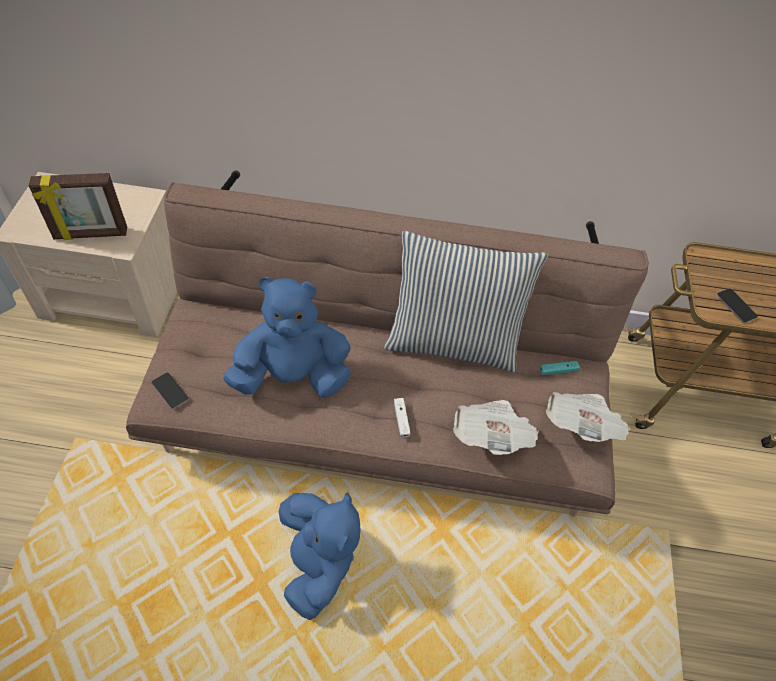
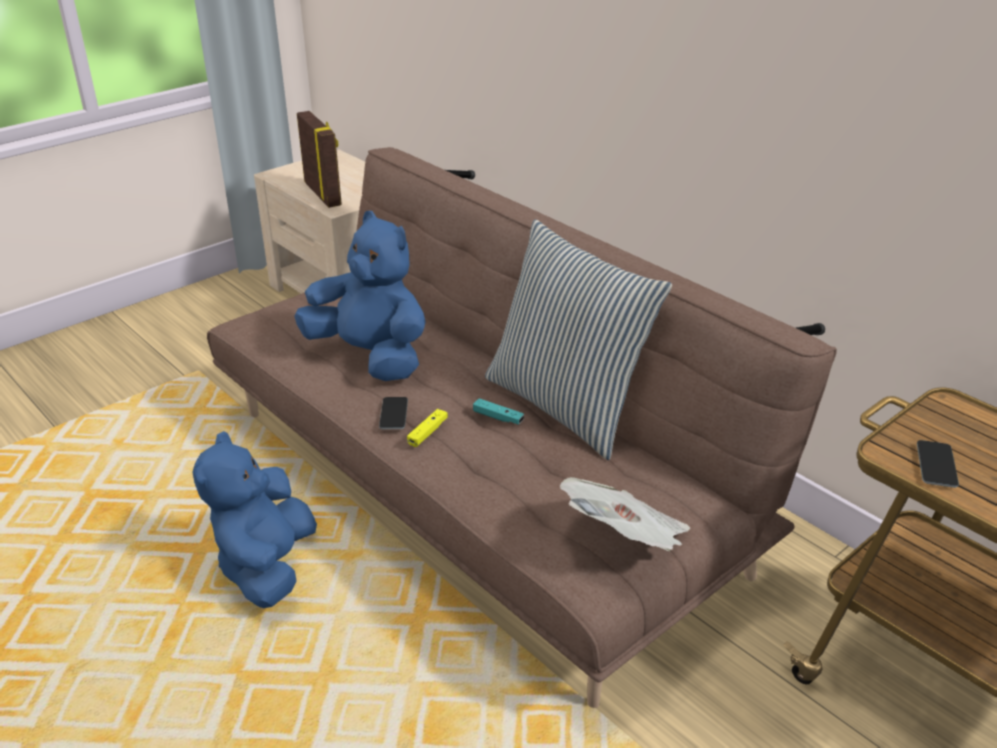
camera: 45 degrees right, 20 degrees down
picture frame [28,173,127,240] -> picture frame turned 150 degrees counterclockwise [297,111,341,208]
phone [152,372,189,409] -> phone moved to [379,397,408,429]
blue plush toy [279,492,360,620] -> blue plush toy turned 150 degrees clockwise [192,431,317,608]
white game controller [394,398,411,438] -> yellow game controller [407,409,448,447]
newspaper [453,400,539,455] -> none
turquoise game controller [540,361,580,375] -> turquoise game controller moved to [473,398,524,424]

